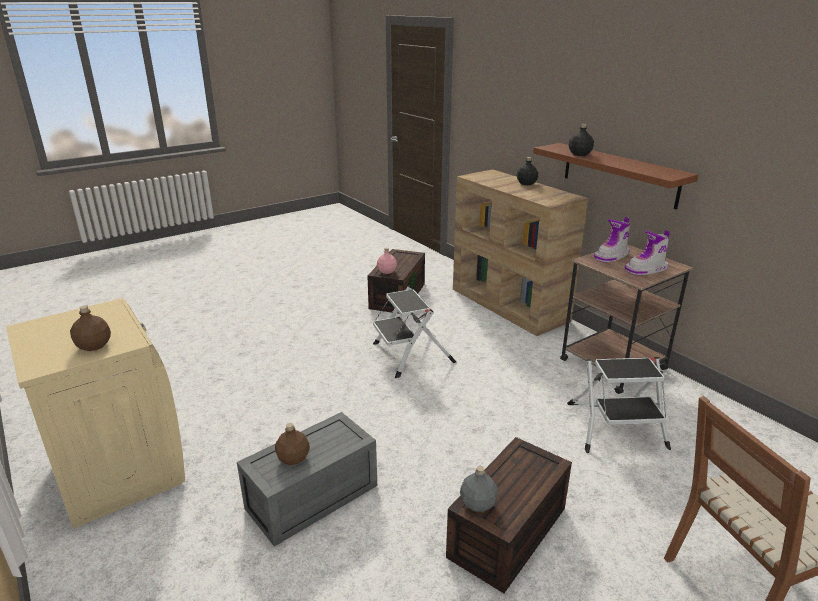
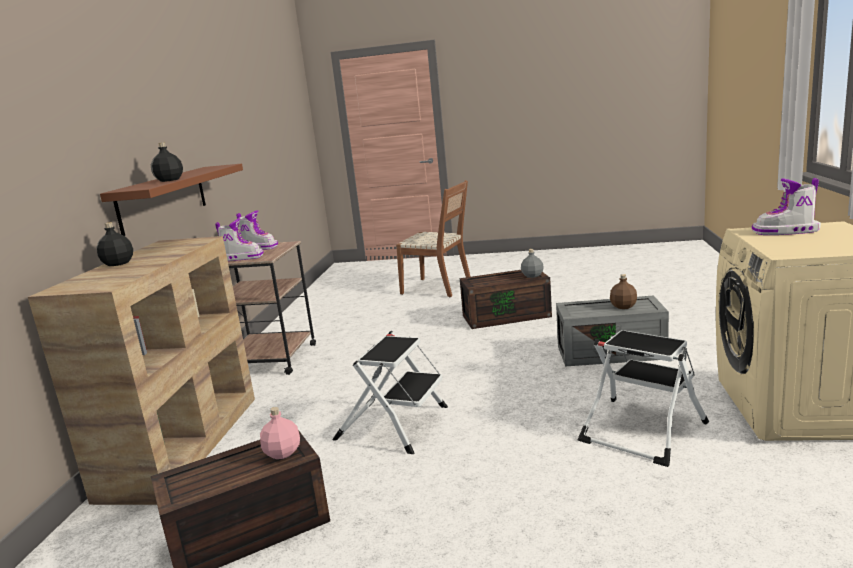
camera: 135 degrees left, 10 degrees down
brown bottle [70,305,111,351] -> boot [752,178,821,235]
step ladder [567,357,671,453] -> step ladder moved to [578,330,709,467]

